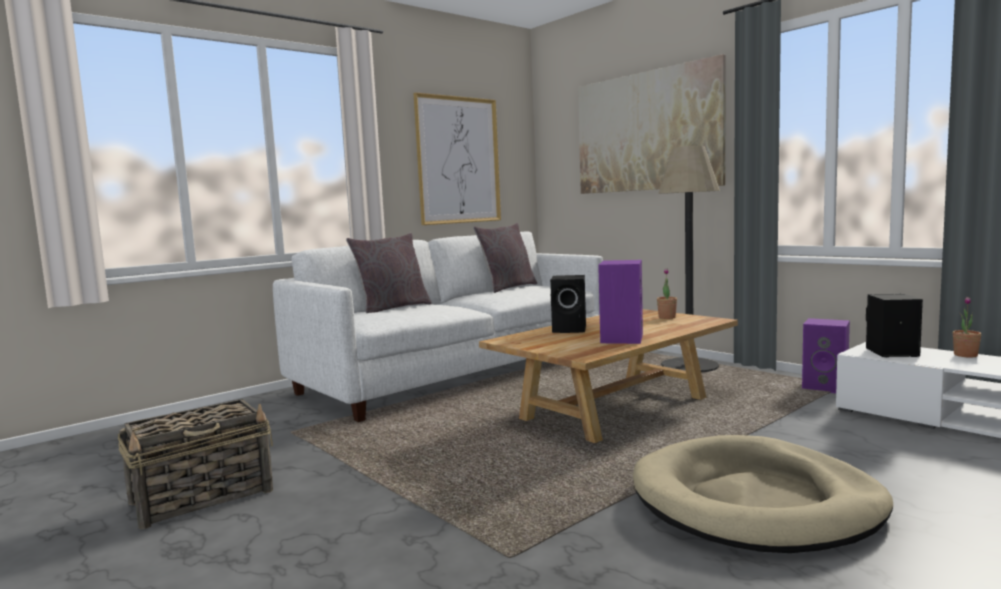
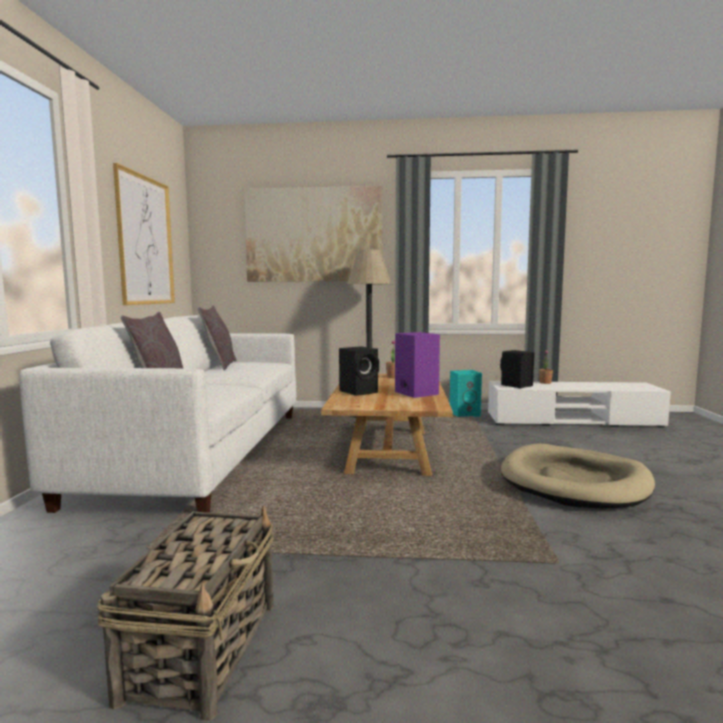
camera: 45 degrees left, 0 degrees up
purple speaker [802,318,850,393] -> turquoise speaker [450,370,482,417]

